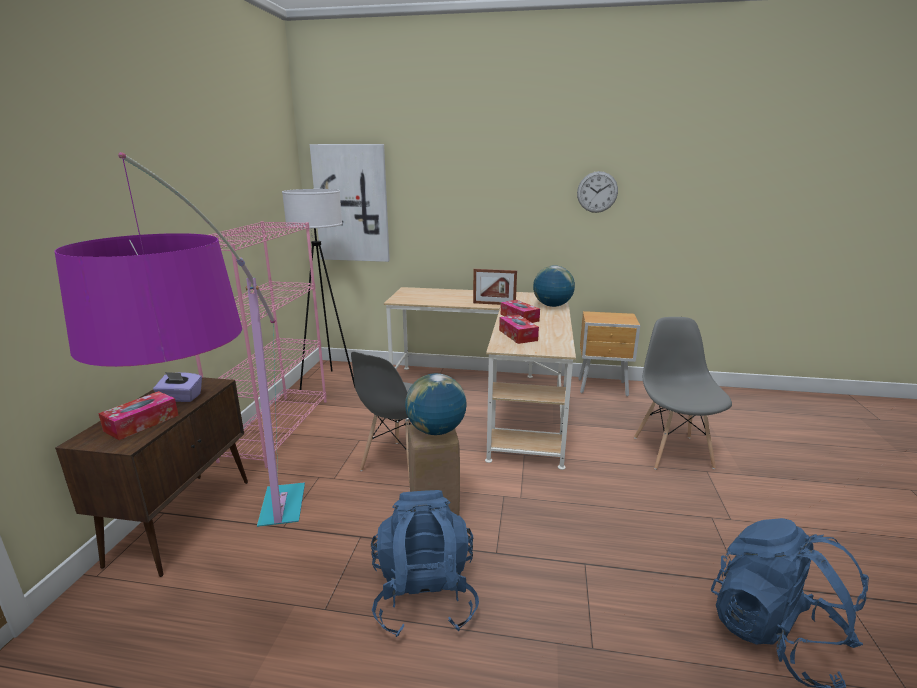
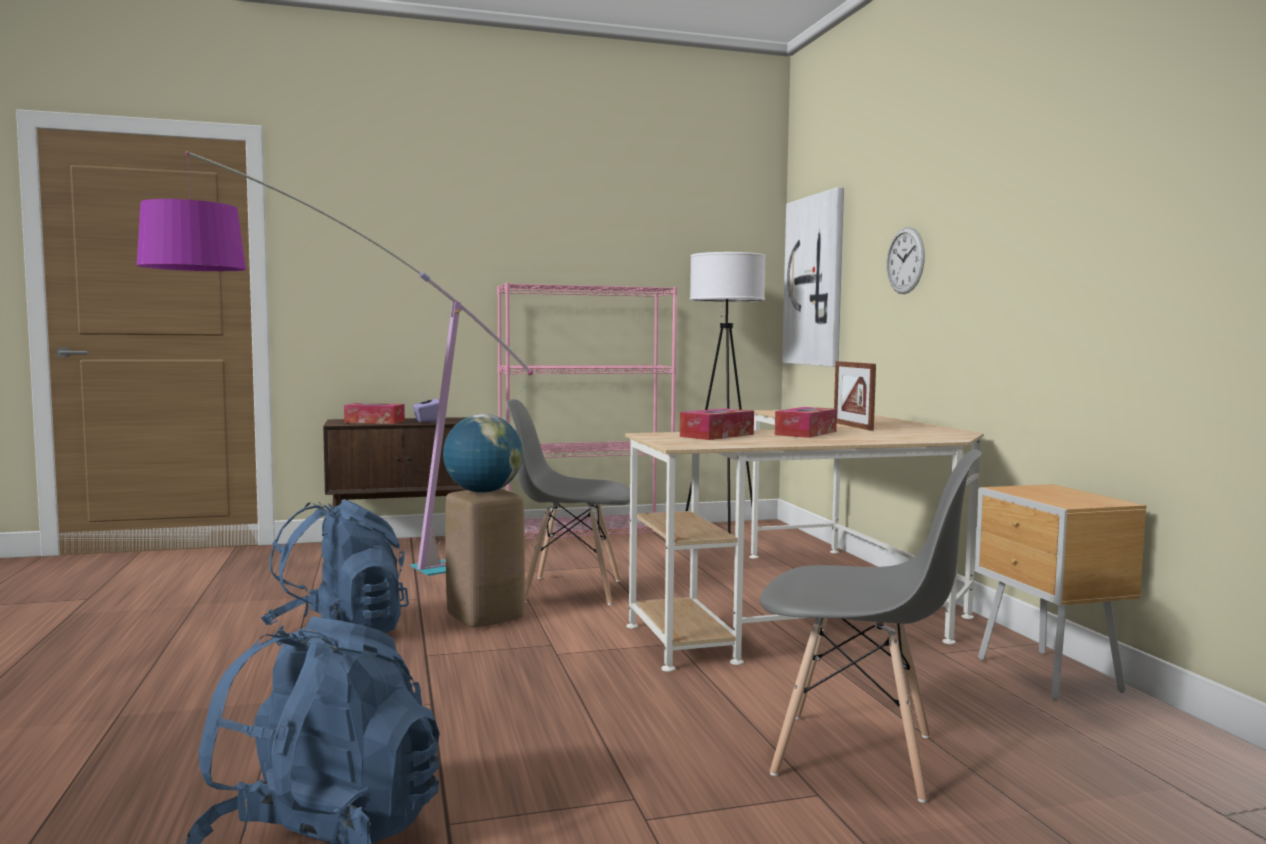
camera: 65 degrees right, 15 degrees down
globe [533,265,575,307] -> none
wall clock [577,171,618,213] -> wall clock moved to [886,227,925,294]
grey chair [634,317,732,470] -> grey chair turned 45 degrees clockwise [760,449,982,803]

